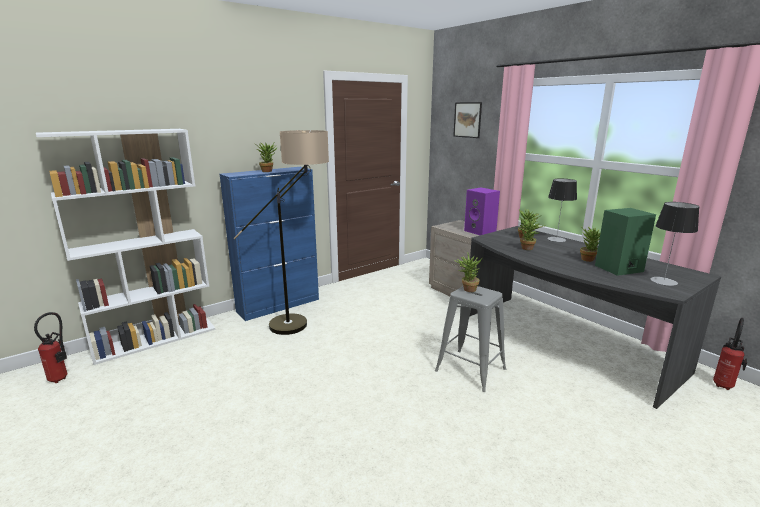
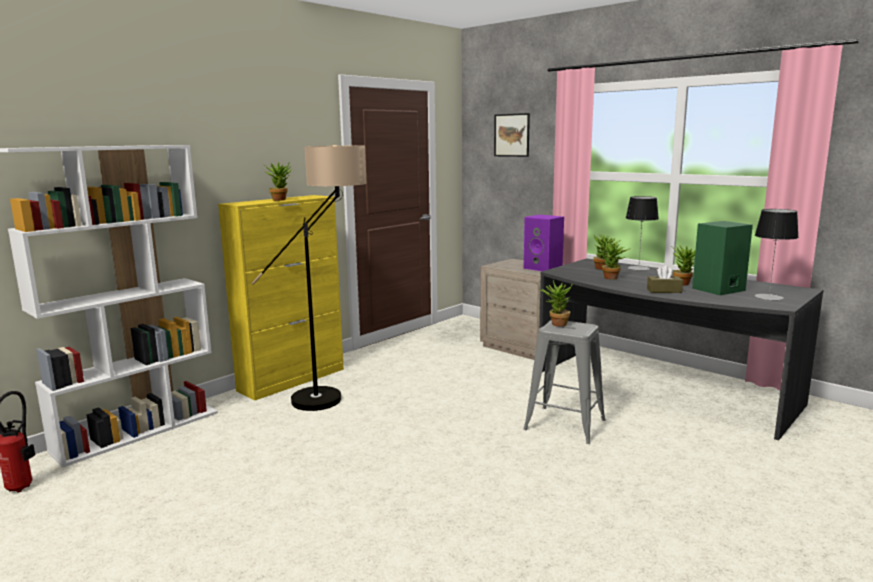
camera: 10 degrees left, 5 degrees down
blue cabinet [219,167,319,321] -> yellow cabinet [218,195,344,401]
fire extinguisher [713,318,747,390] -> none
none -> brown tissue box [647,265,683,293]

